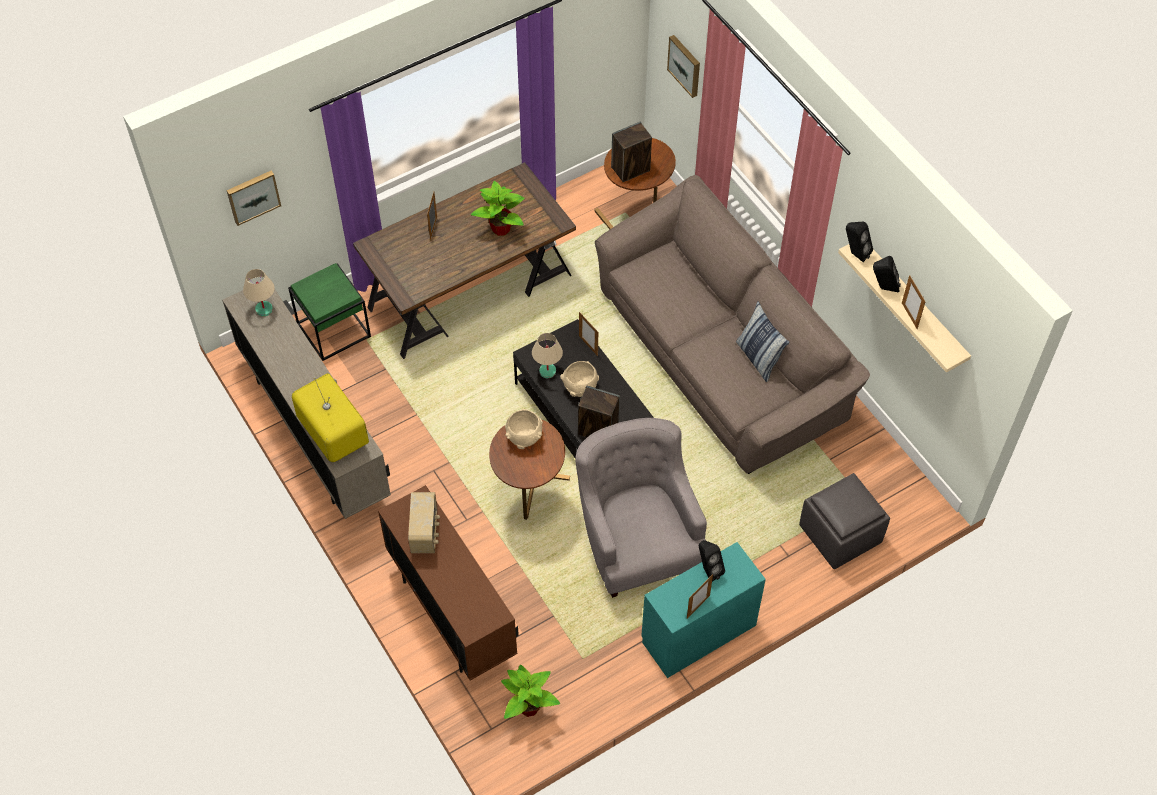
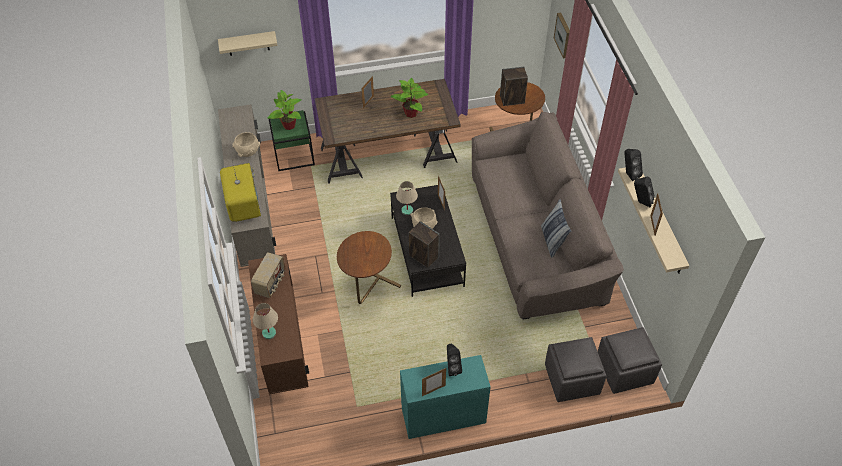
camera: 20 degrees right, 5 degrees down
picture [226,171,281,226] -> beige shelf [218,31,278,56]
beige table lamp [243,269,275,316] -> beige table lamp moved to [253,303,278,339]
potted plant [501,665,560,719] -> potted plant moved to [268,90,301,130]
beige bowl [505,409,543,449] -> beige bowl moved to [232,132,260,157]
grey armchair [575,418,707,598] -> none
none -> grey ottoman [598,327,662,394]

